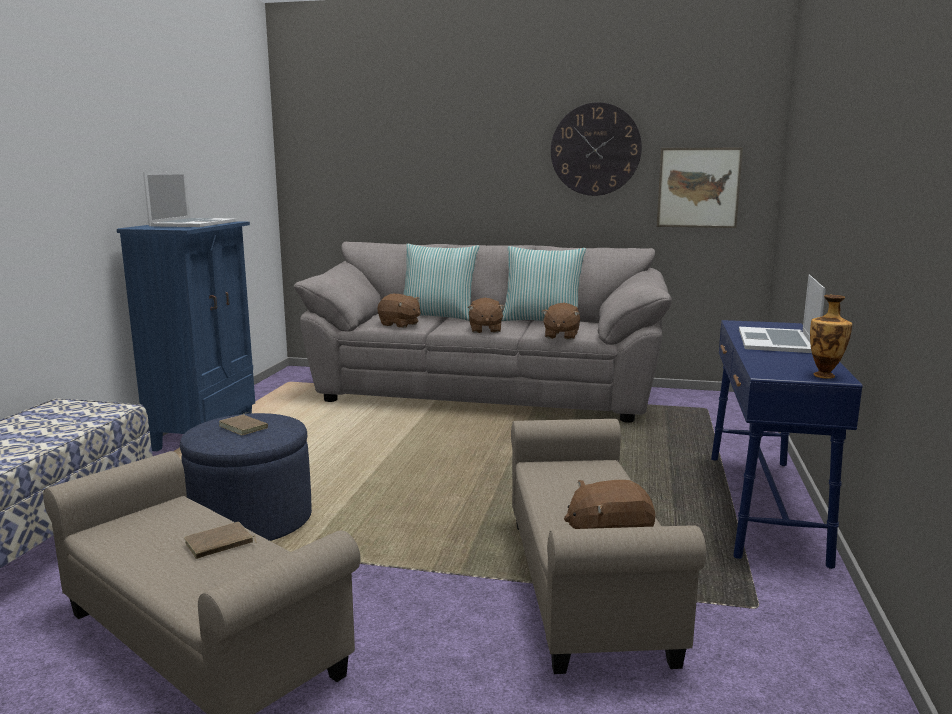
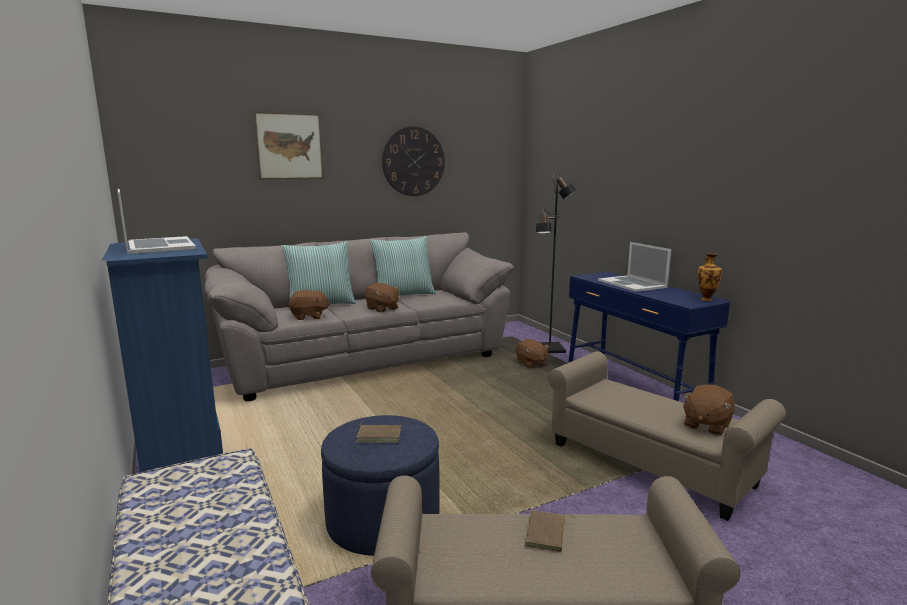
camera: 40 degrees left, 0 degrees up
brown plush toy [541,303,580,340] -> brown plush toy moved to [516,339,549,368]
picture [657,148,743,228] -> picture moved to [253,111,324,180]
none -> black floor lamp [536,175,576,353]

